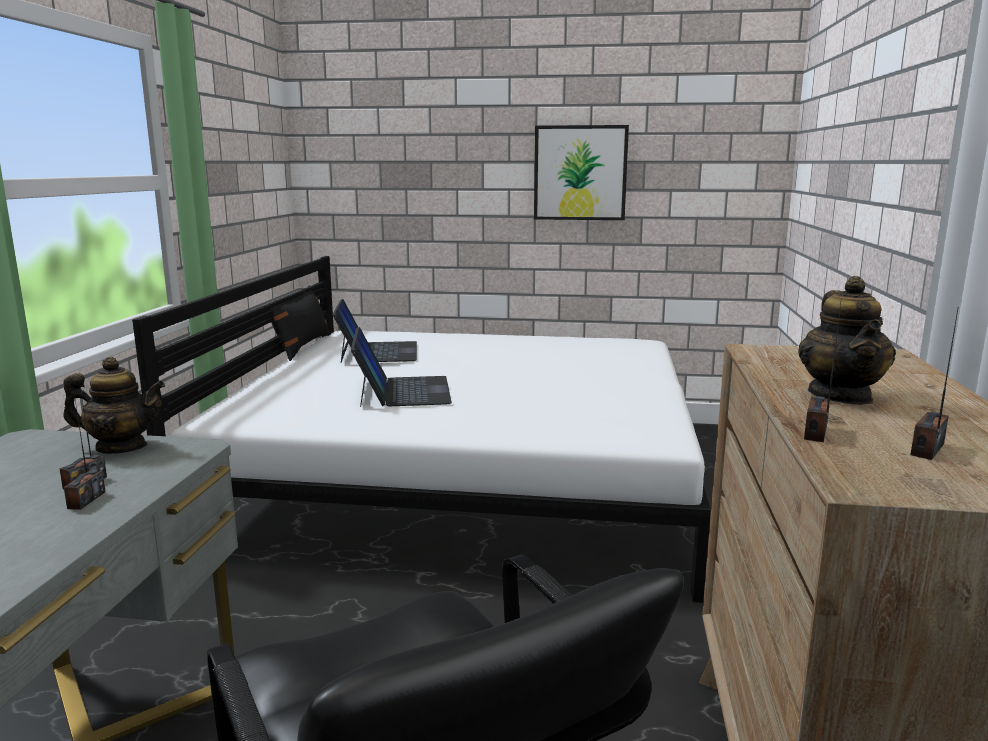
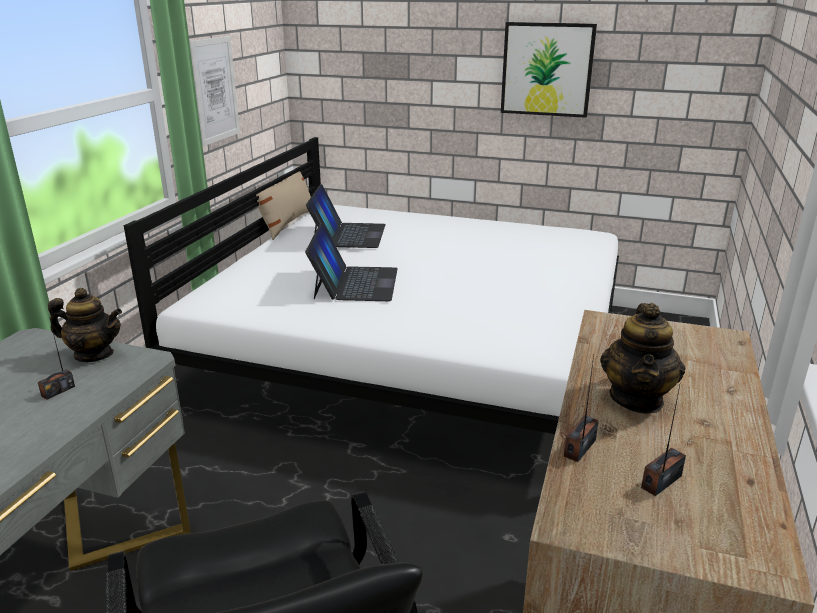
camera: 10 degrees right, 10 degrees up
radio [64,393,106,510] -> none
black pillow [270,285,331,361] -> beige pillow [256,166,311,240]
none -> picture [189,36,240,146]

